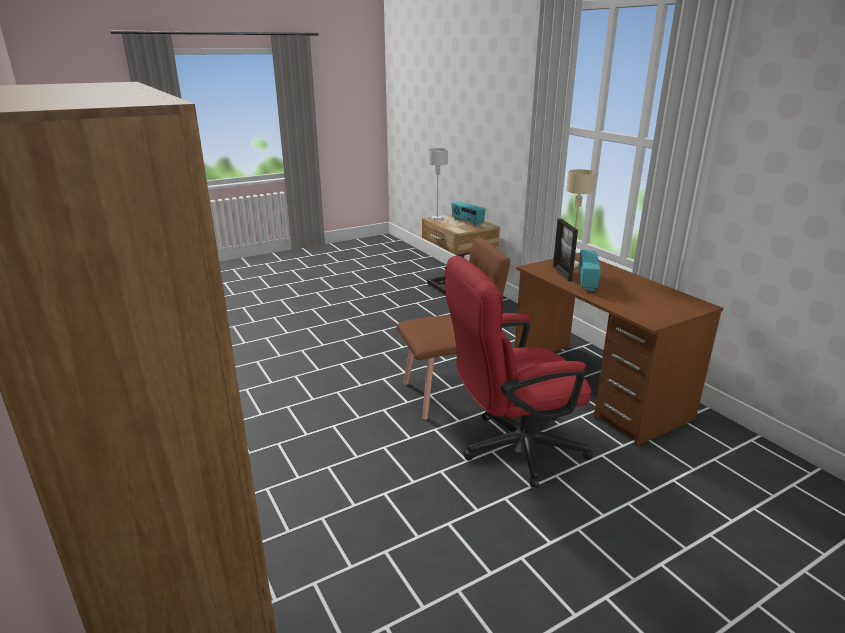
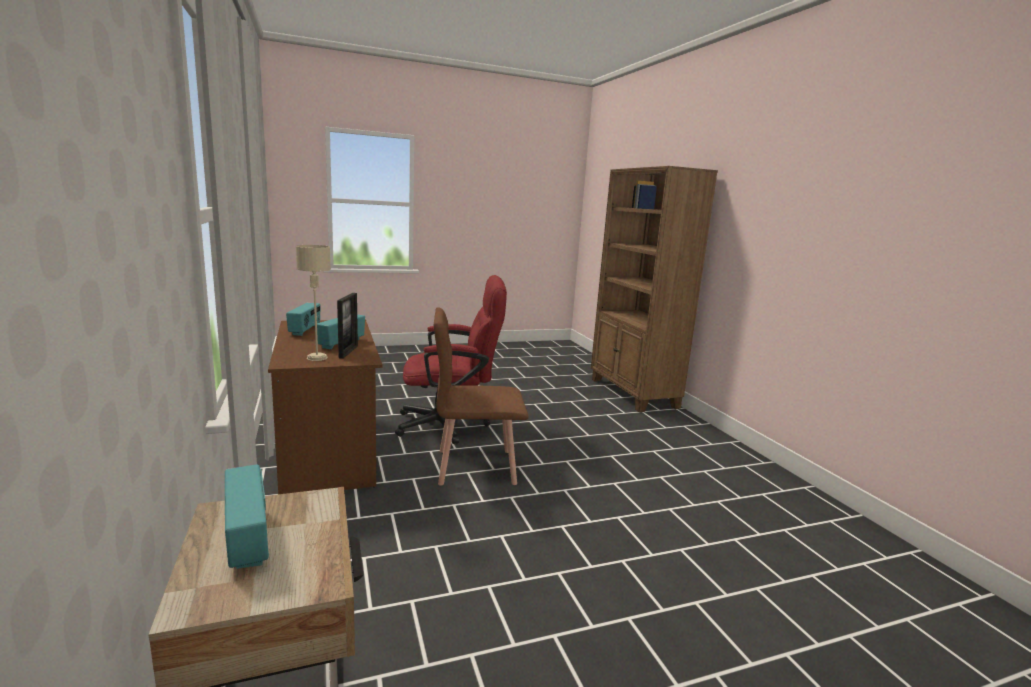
camera: 170 degrees left, 10 degrees down
grey table lamp [428,148,448,221] -> none
none -> radio [286,303,321,336]

